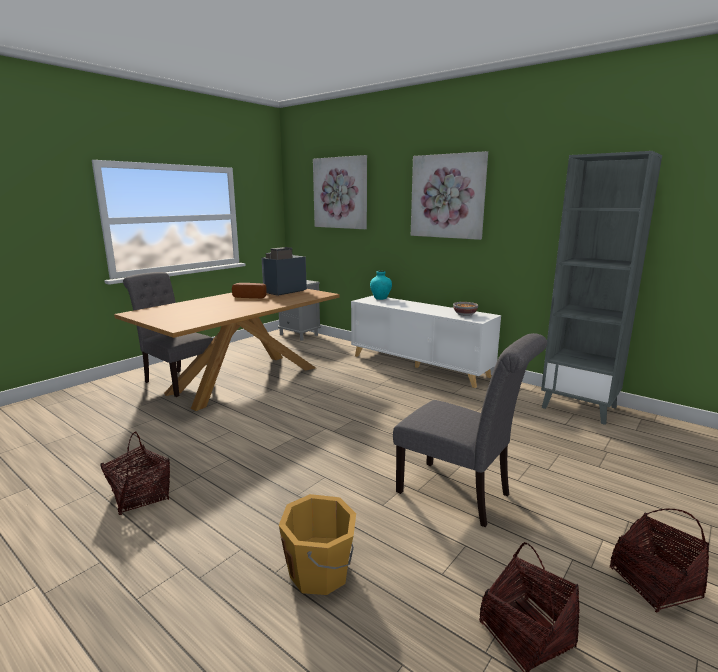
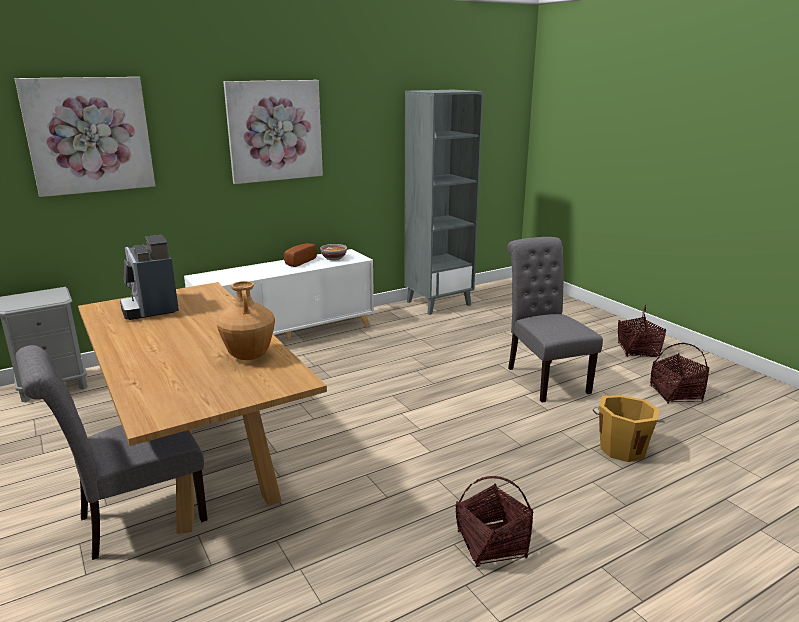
camera: 70 degrees left, 5 degrees up
bread [232,283,267,299] -> bread moved to [284,243,317,267]
turquoise vase [370,271,392,300] -> none
grey chair [393,333,547,527] -> grey chair turned 75 degrees counterclockwise [507,237,603,403]
none -> brown vase [217,281,275,360]

